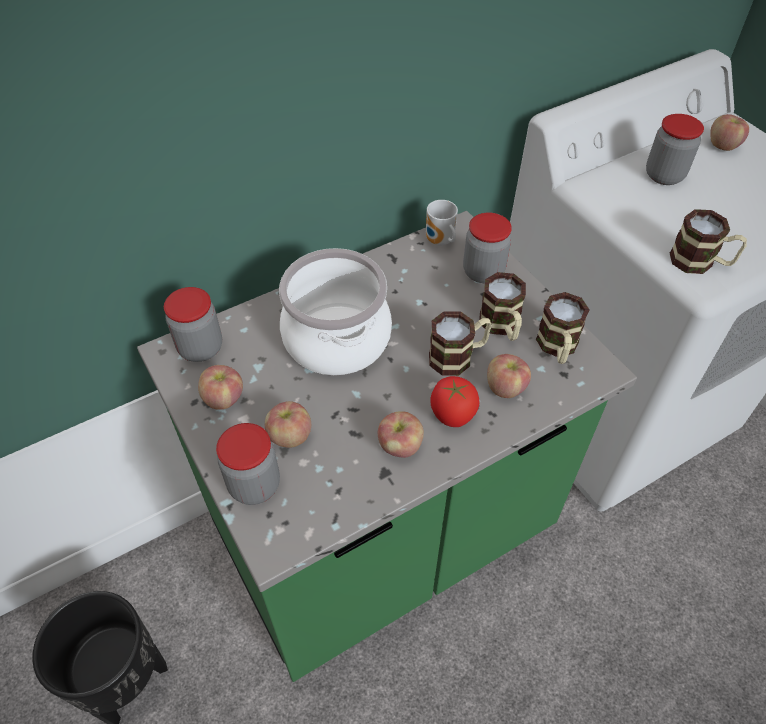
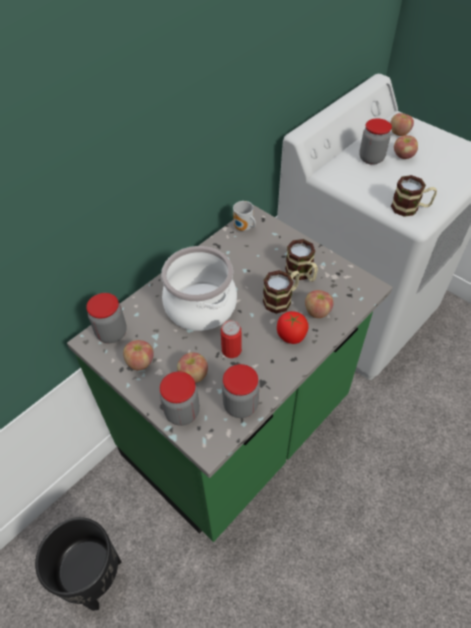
camera: 15 degrees left, 0 degrees up
apple [378,411,424,458] -> apple moved to [394,135,418,159]
jar [463,213,512,283] -> jar moved to [222,364,259,418]
mug [536,292,589,364] -> none
none -> can [221,320,242,358]

